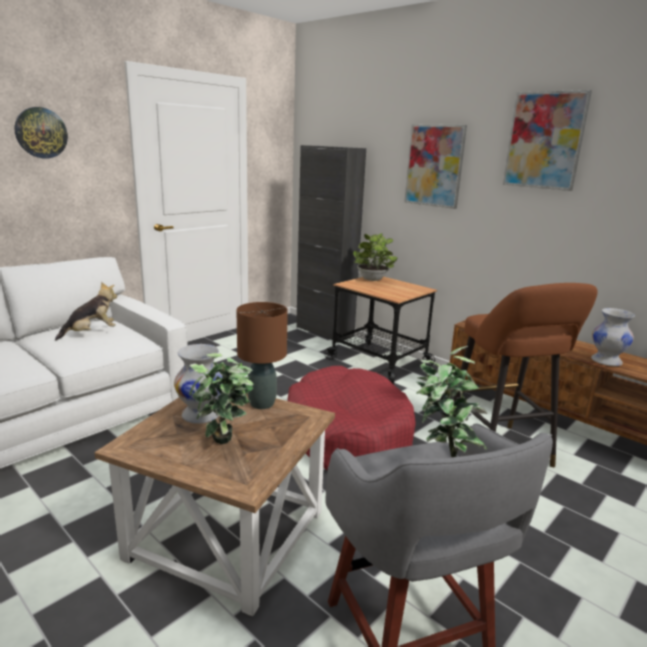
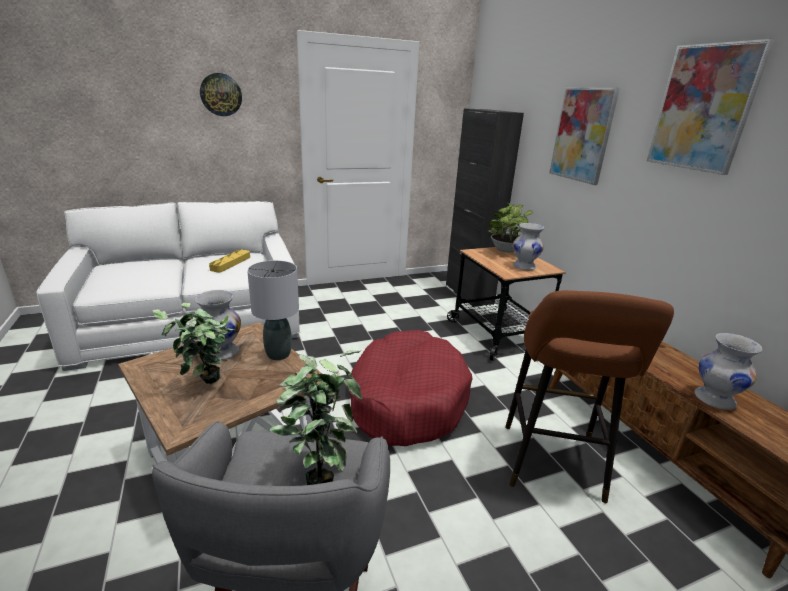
camera: 25 degrees right, 5 degrees up
plush toy [55,282,117,341] -> yellow tray [209,250,250,272]
brown table lamp [236,302,288,409] -> grey table lamp [247,260,299,360]
none -> white vase [513,223,544,270]

